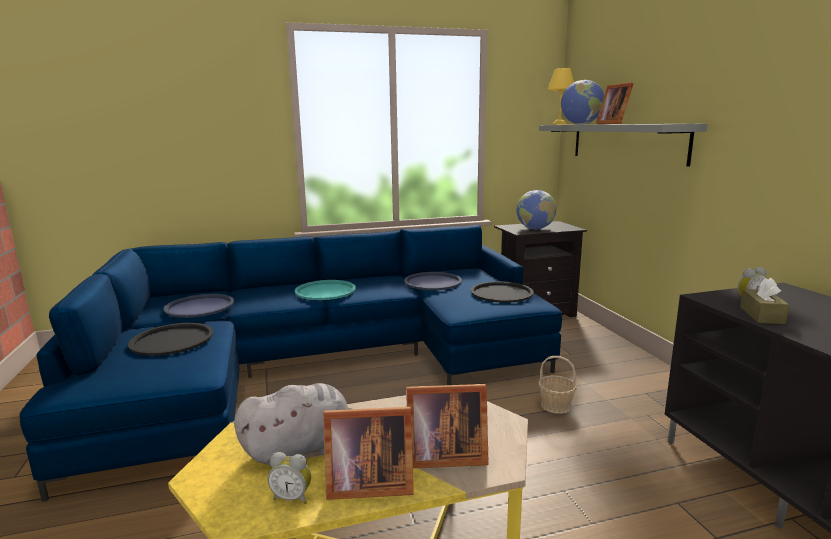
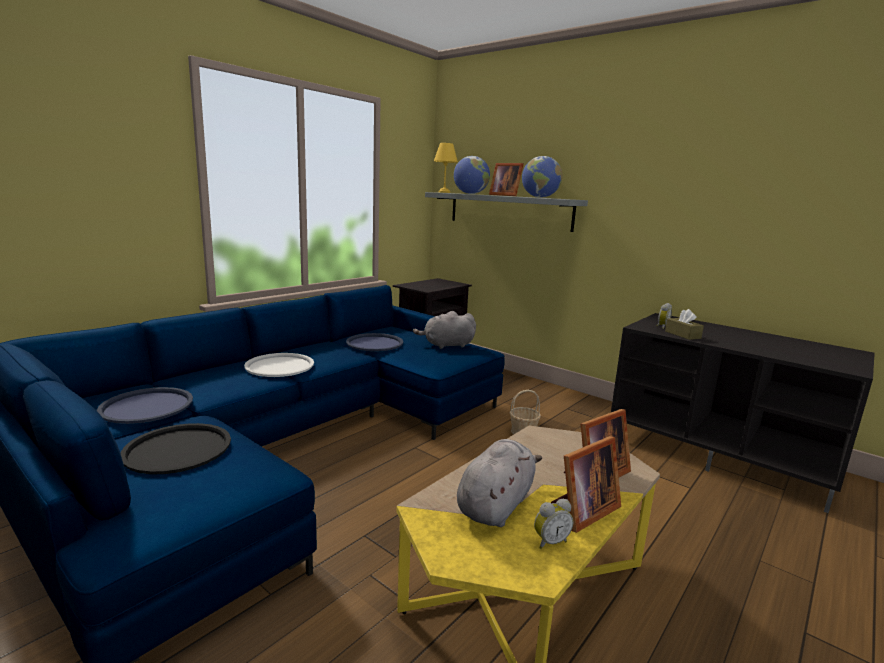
camera: 35 degrees left, 0 degrees up
turquoise tray [295,280,356,300] -> white tray [244,353,314,377]
black tray [471,281,534,303] -> grey plush toy [413,311,476,349]
globe [516,190,556,229] -> globe moved to [522,156,562,198]

